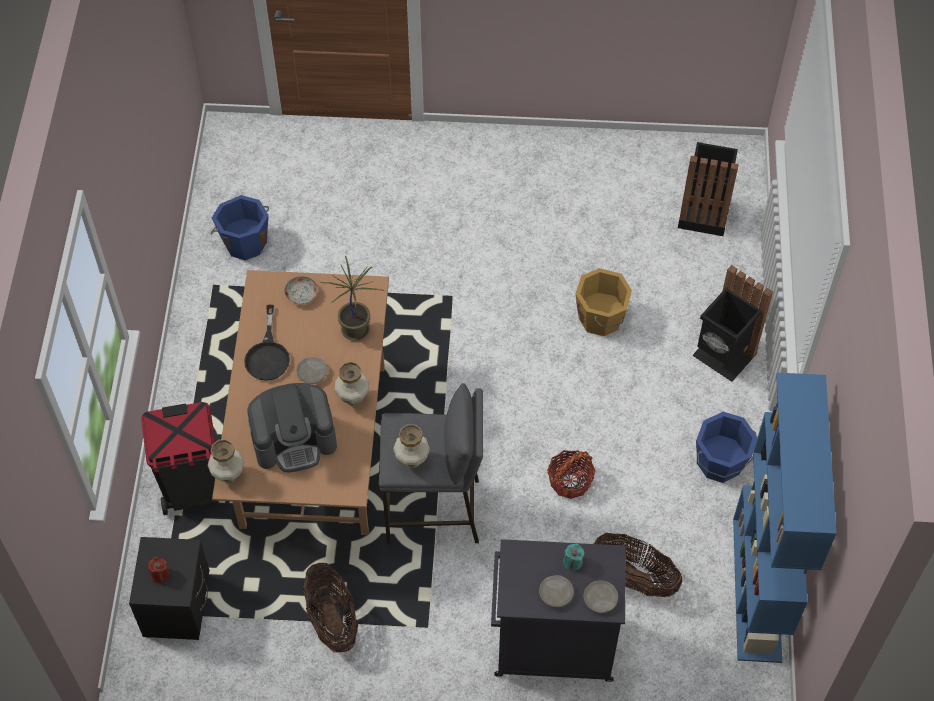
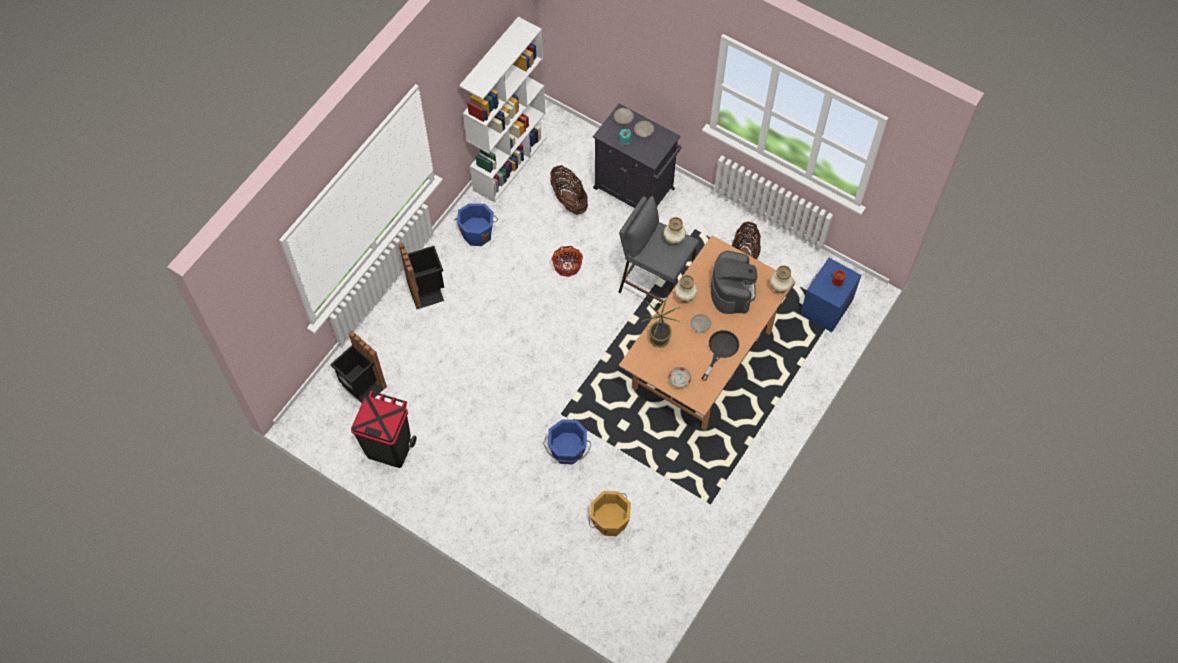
camera: 150 degrees left, 5 degrees up
black nightstand [129,537,209,640] -> blue nightstand [801,258,861,332]
black trash can [141,402,230,515] -> black trash can moved to [351,390,416,468]
blue bucket [211,195,269,260] -> blue bucket moved to [543,419,592,464]
coffee machine [247,383,337,472] -> coffee machine turned 75 degrees clockwise [711,251,757,314]
orange bucket [576,268,632,336] -> orange bucket moved to [589,491,631,536]
blue bookcase [733,373,836,663] -> white bookcase [459,17,547,202]

